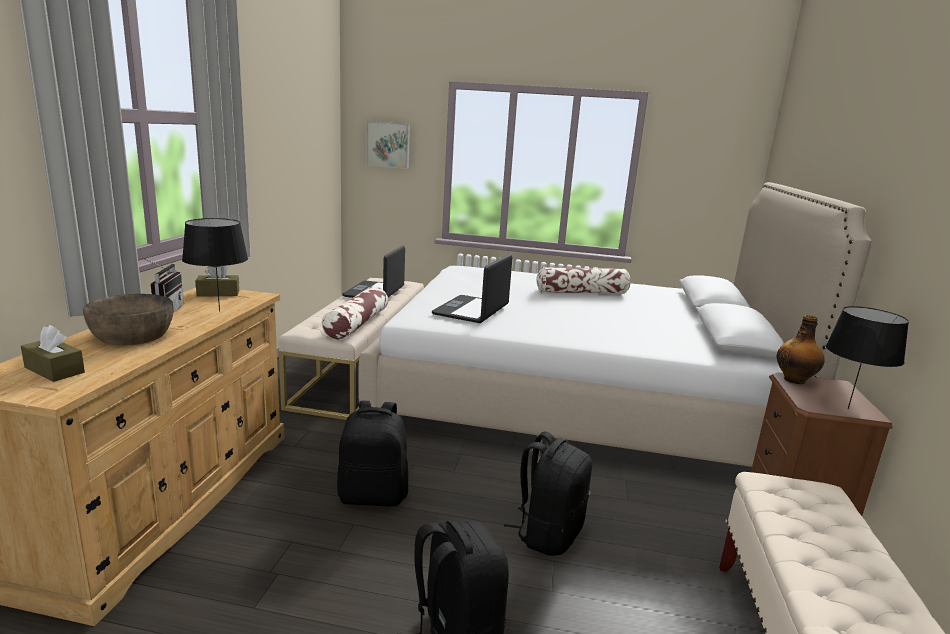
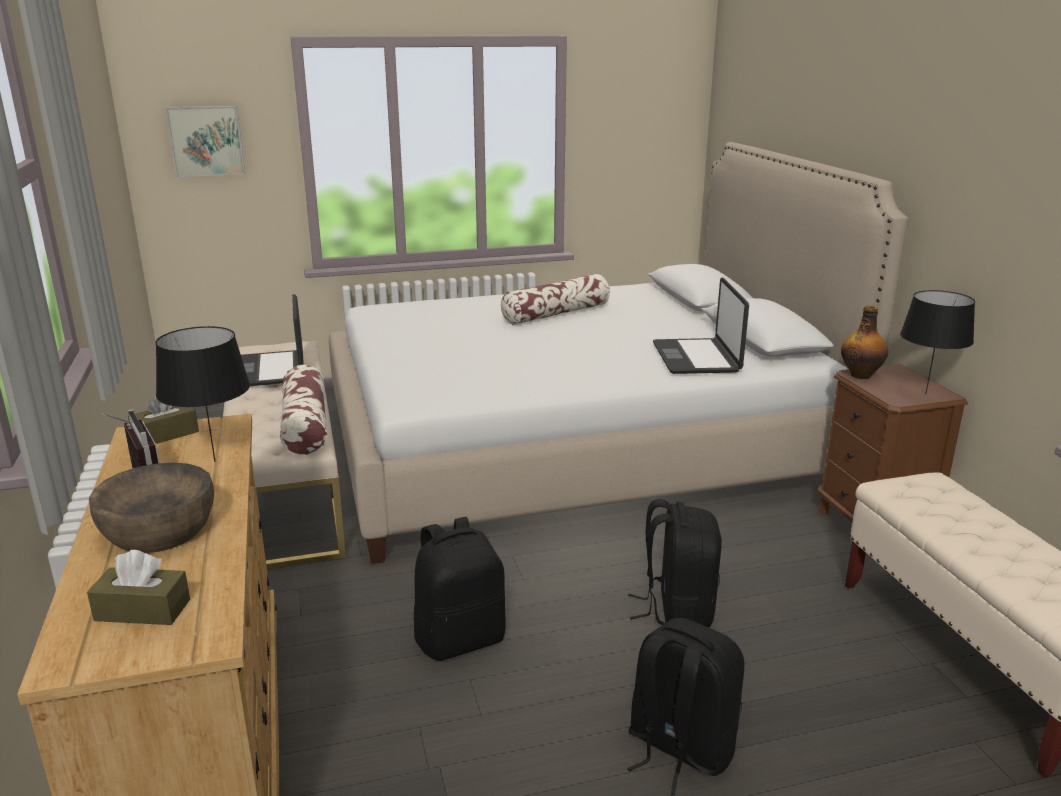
camera: 25 degrees left, 5 degrees up
laptop [432,254,512,323] -> laptop moved to [653,278,749,374]

